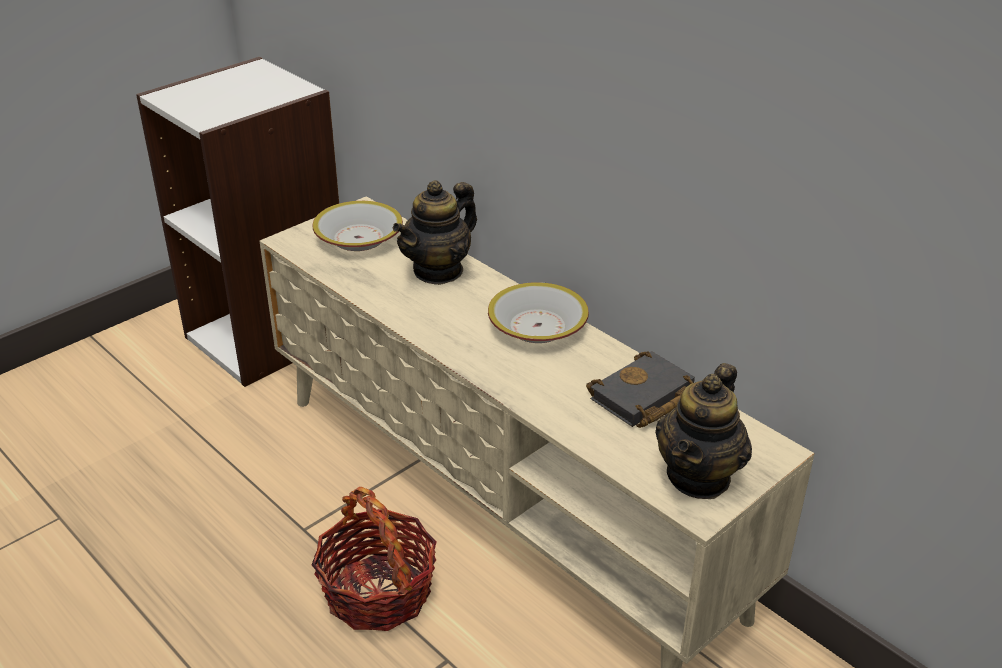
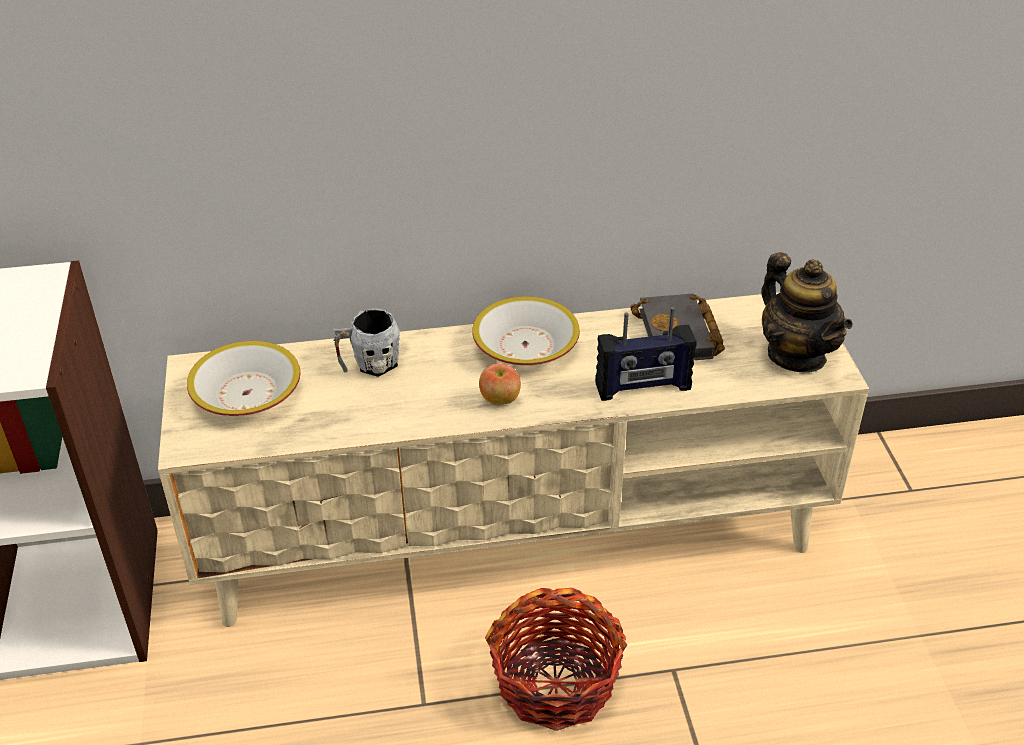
camera: 55 degrees left, 5 degrees up
teapot [393,180,477,285] -> grey mug [333,309,400,377]
none -> apple [479,363,521,405]
none -> radio [595,307,697,401]

